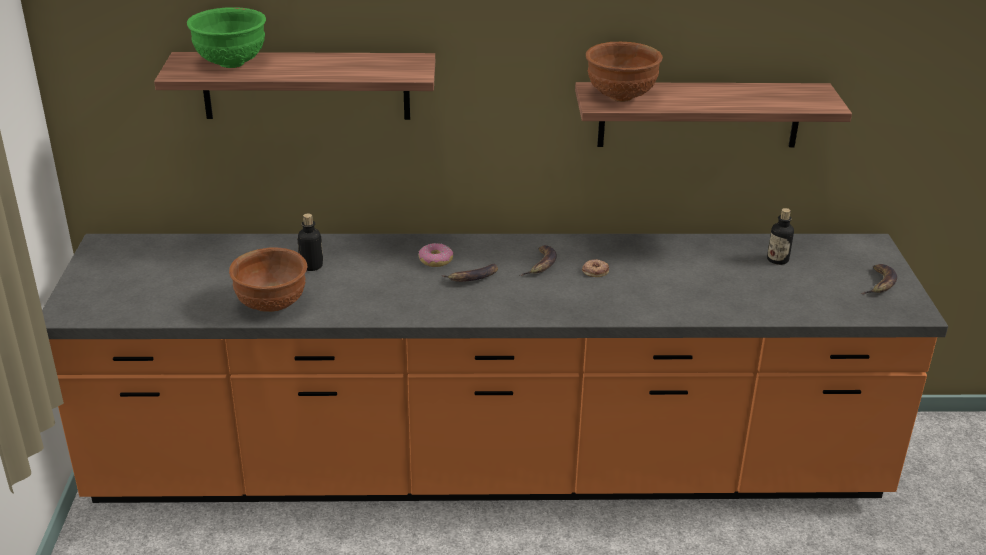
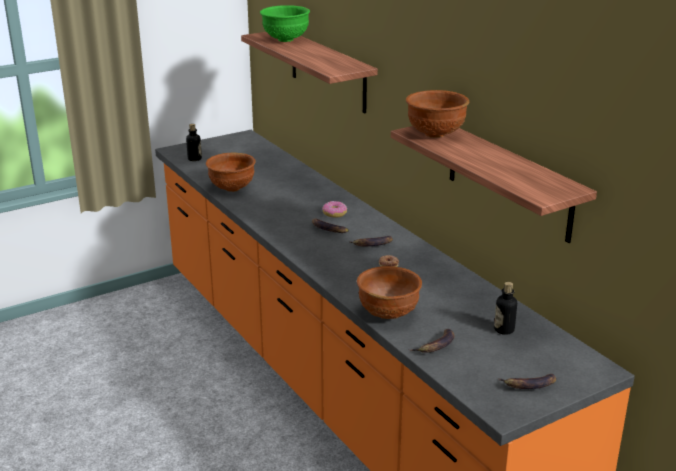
camera: 60 degrees right, 5 degrees down
bottle [298,213,323,271] -> bottle moved to [186,124,202,161]
none -> brown bowl [357,266,422,319]
none -> banana [409,329,455,353]

